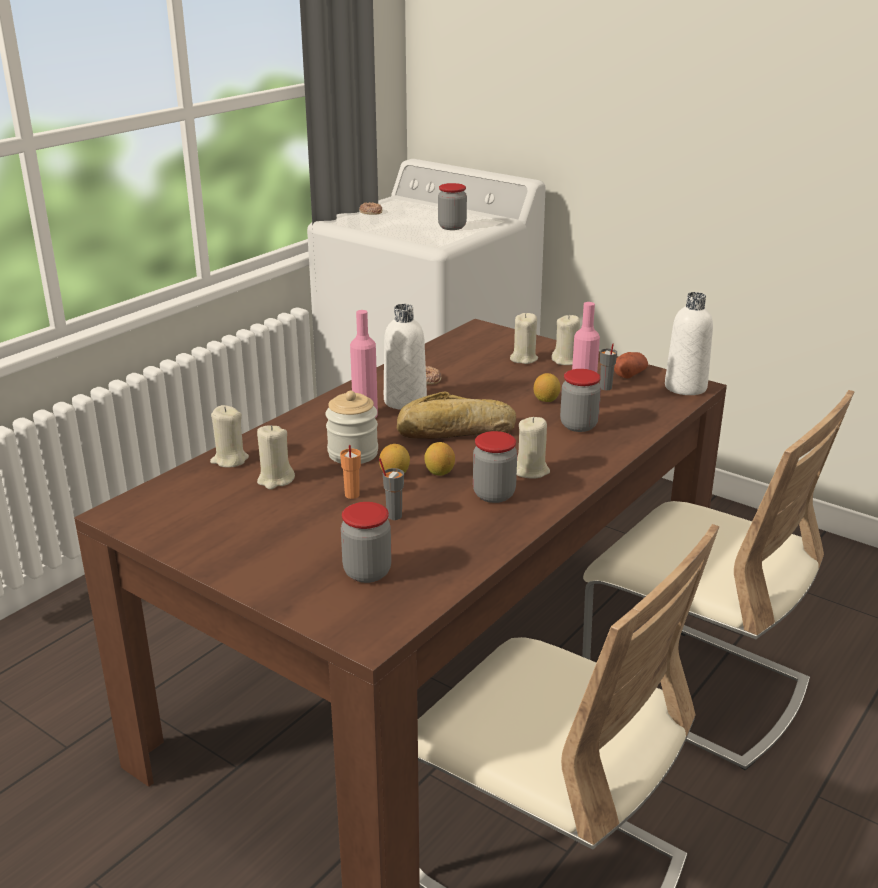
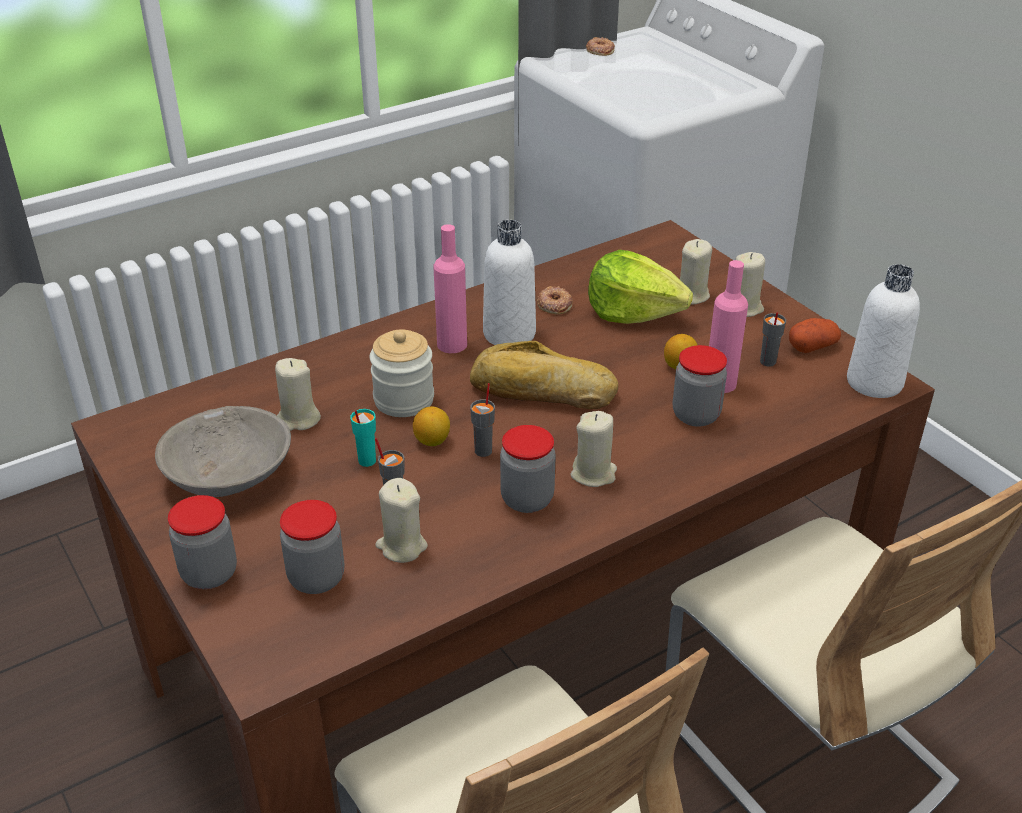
camera: 20 degrees right, 10 degrees up
beige candle [210,405,249,468] -> beige candle moved to [375,478,428,563]
orange cup [340,445,361,499] -> turquoise cup [351,409,376,467]
lemon [424,442,455,476] -> grey cup [470,383,495,457]
jar [438,183,467,230] -> jar moved to [168,495,237,589]
none -> grey bowl [155,406,291,497]
none -> lettuce [588,250,693,324]

